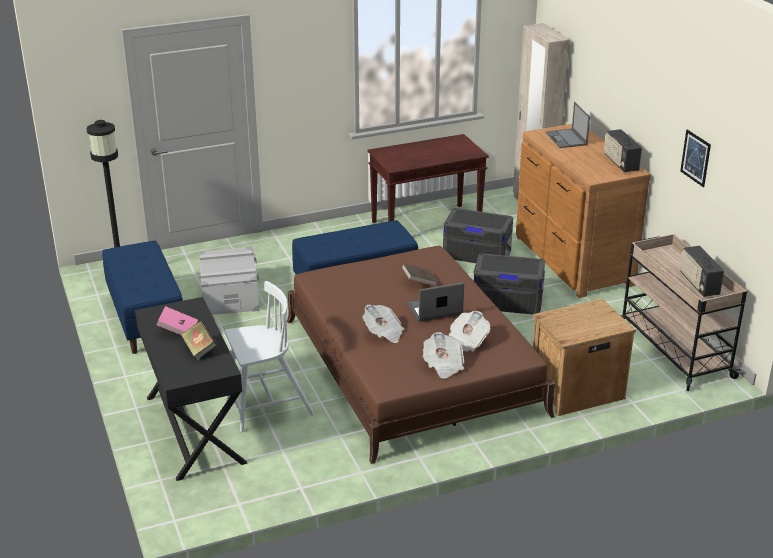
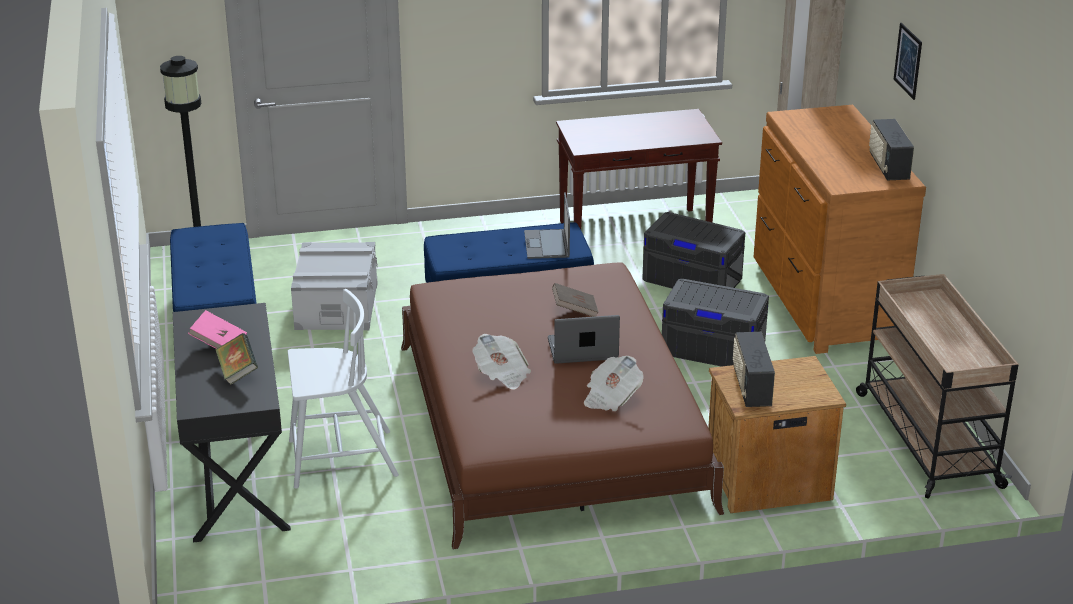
camera: 10 degrees right, 0 degrees up
newspaper [423,332,464,379] -> none
laptop [546,102,590,148] -> laptop moved to [524,192,570,259]
picture [680,129,711,187] -> picture moved to [894,23,922,100]
radio [680,246,724,297] -> radio moved to [733,332,775,407]

